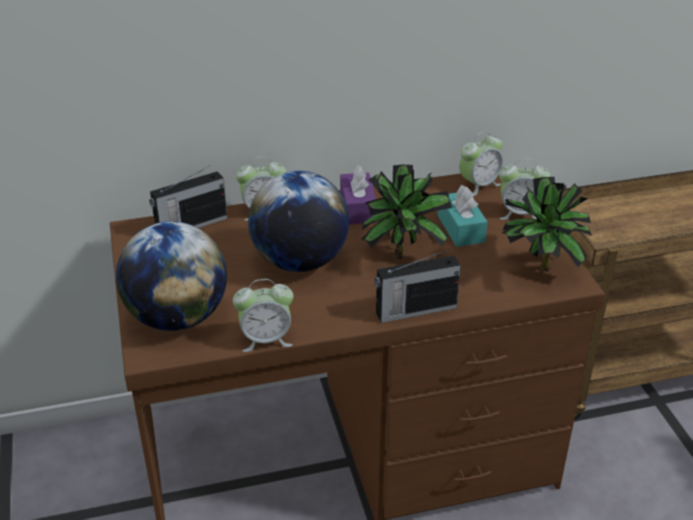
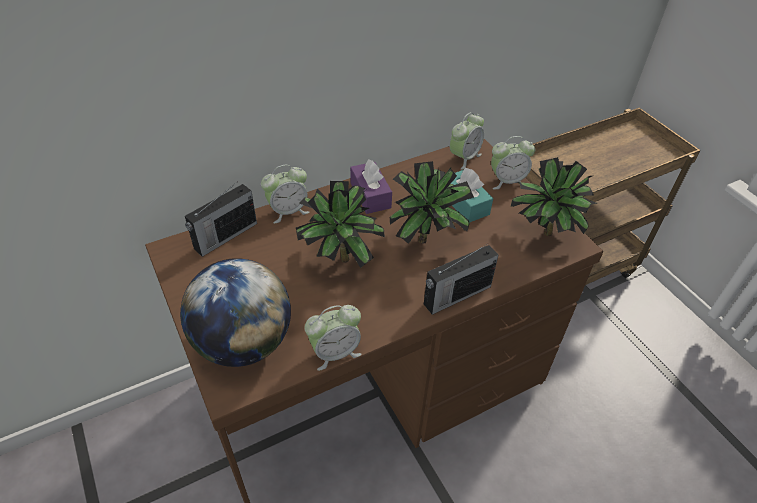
camera: 15 degrees left, 10 degrees up
globe [248,171,349,272] -> potted plant [296,181,385,268]

